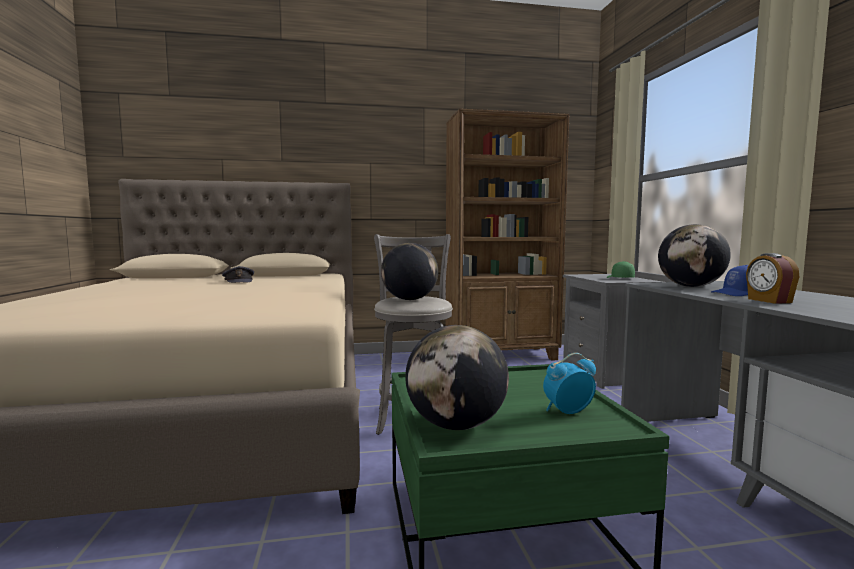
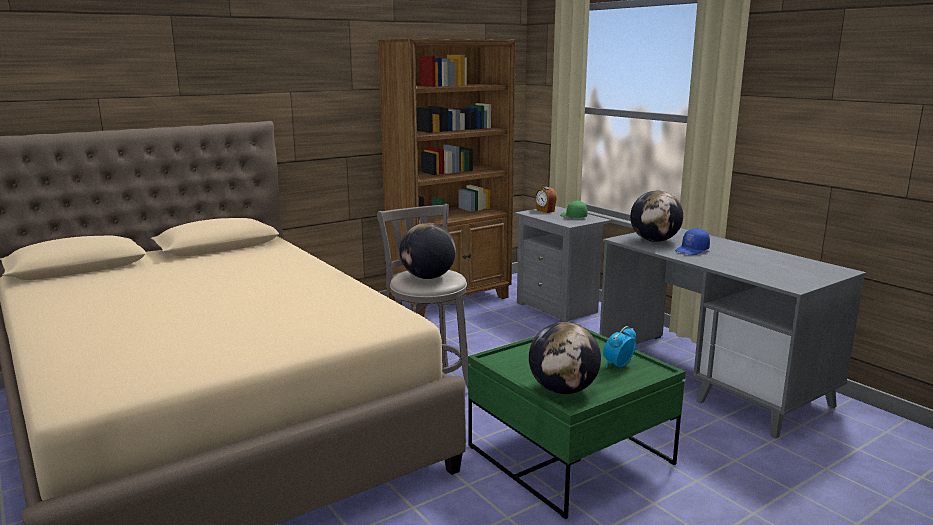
camera: 25 degrees left, 10 degrees up
grey cap [222,266,254,283] -> none
alarm clock [746,253,799,304] -> alarm clock moved to [535,187,556,213]

